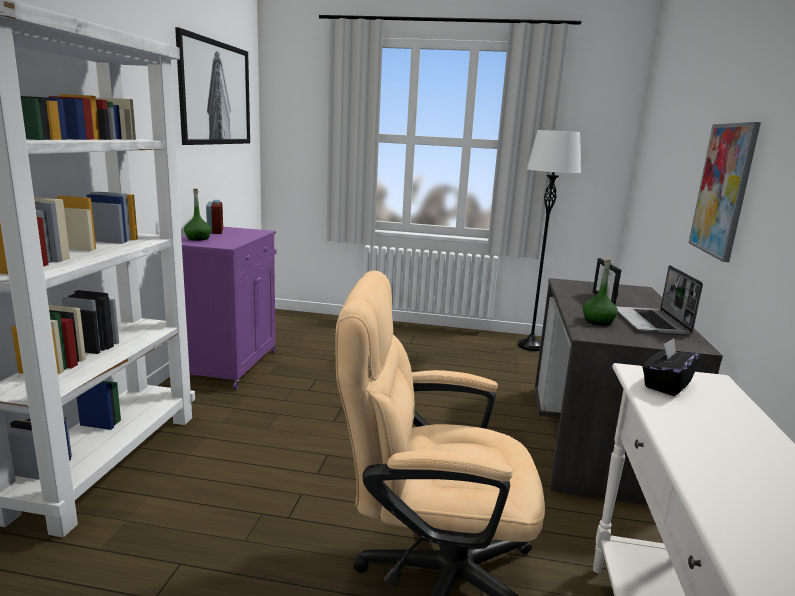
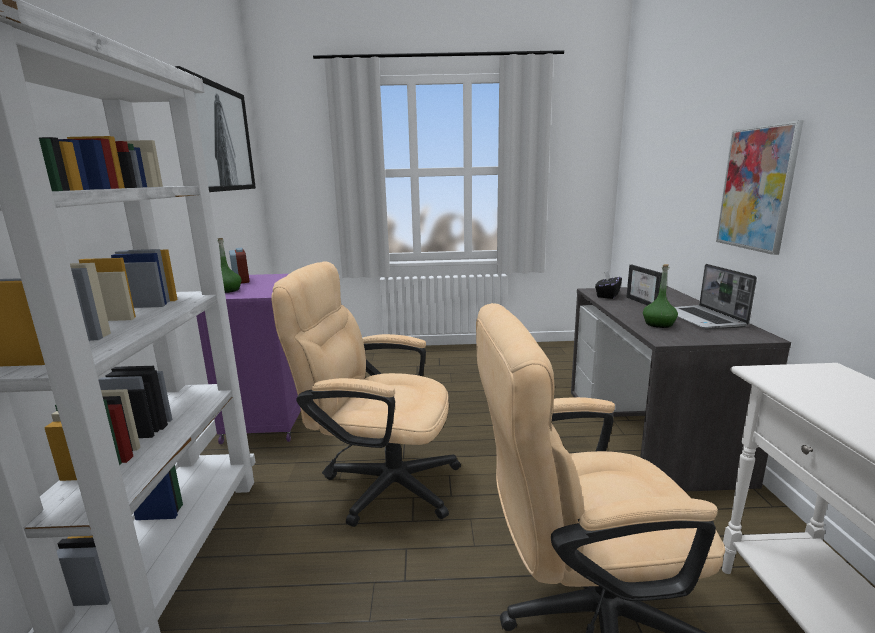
camera: 10 degrees left, 0 degrees up
white floor lamp [518,130,581,351] -> none
black tissue box [643,338,700,396] -> black tissue box moved to [595,271,622,299]
none -> beige office chair [271,261,461,527]

